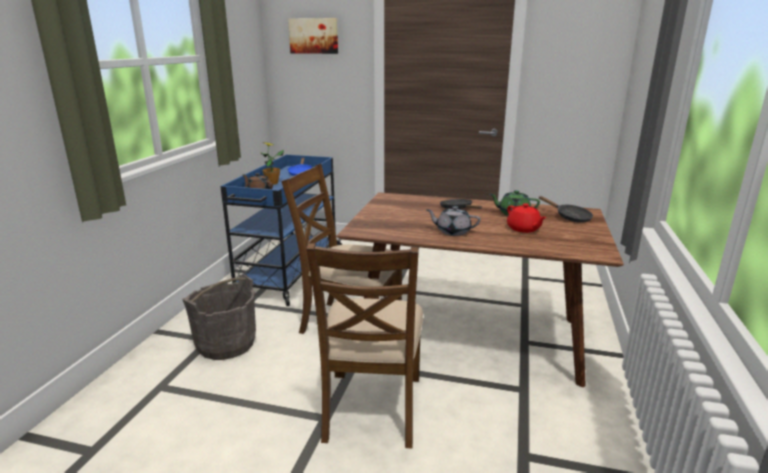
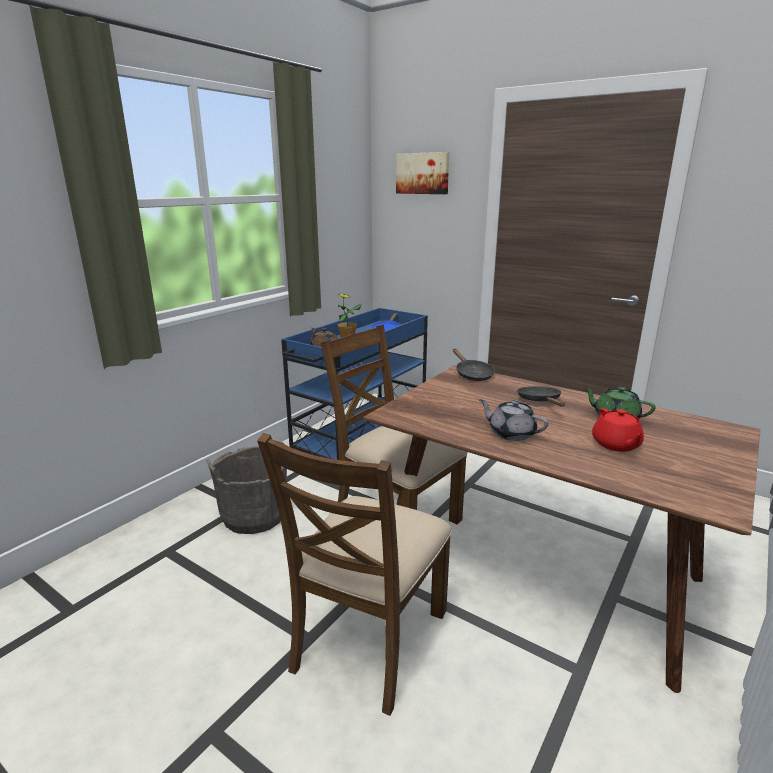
camera: 20 degrees right, 0 degrees up
black frying pan [539,196,593,223] -> black frying pan moved to [453,349,495,381]

